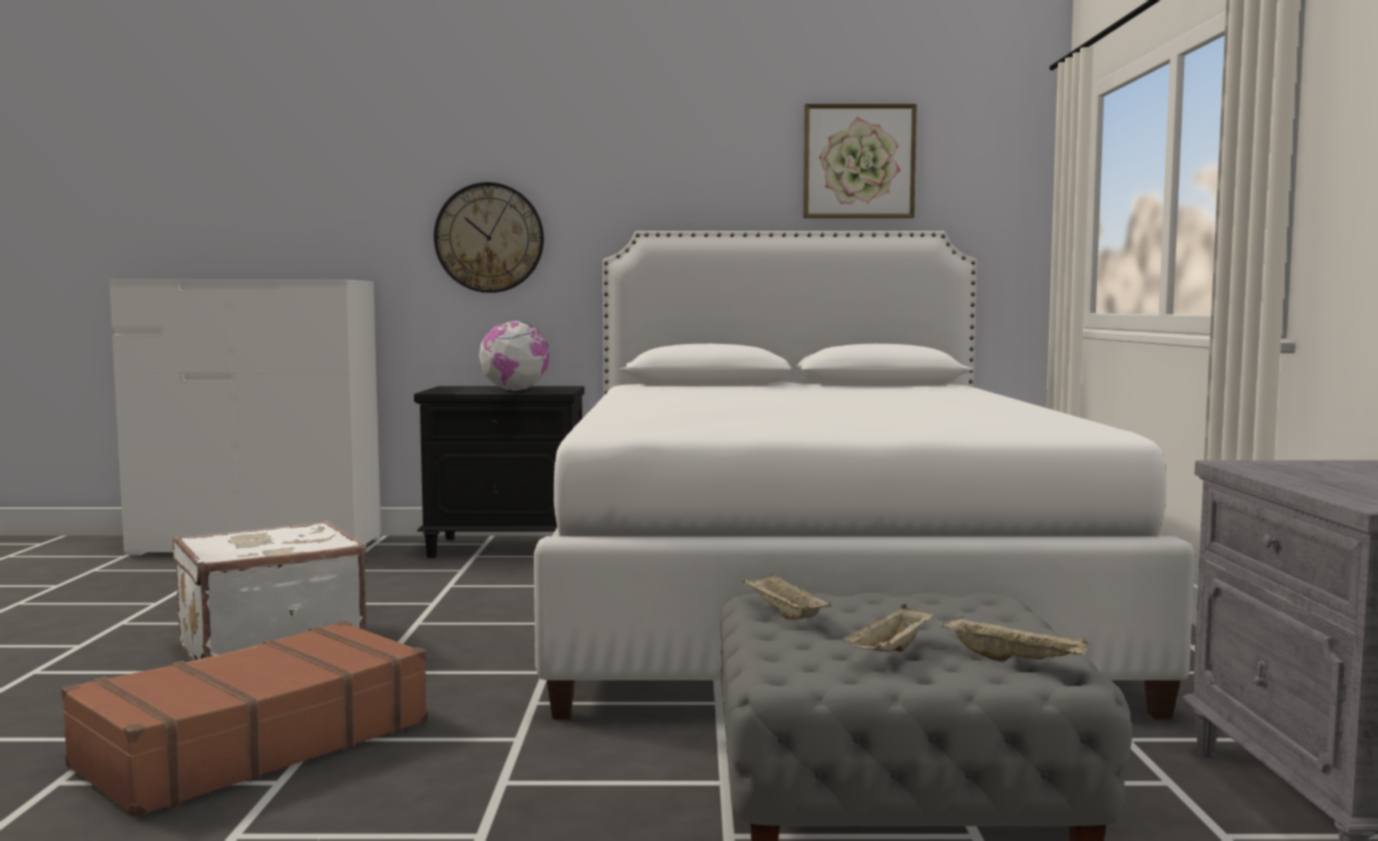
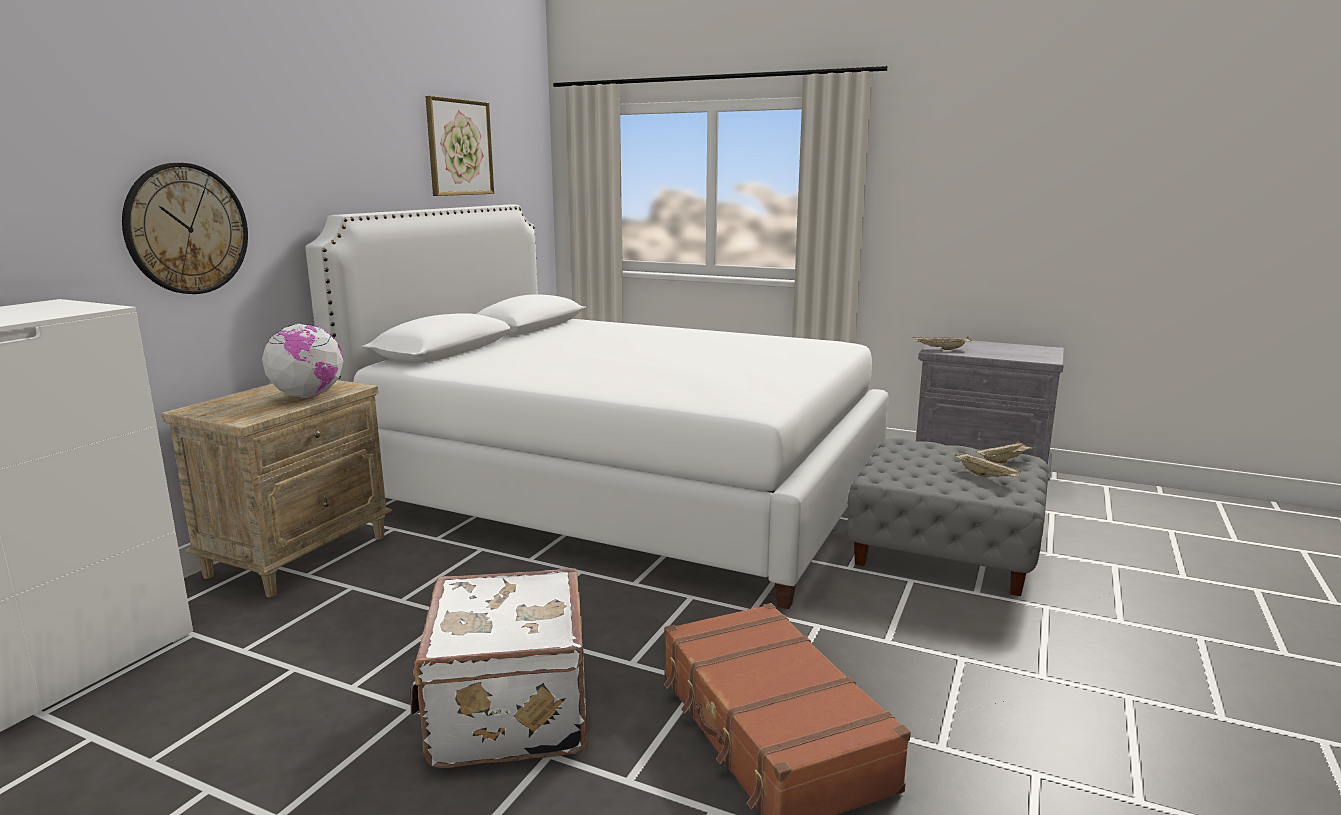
camera: 65 degrees left, 10 degrees up
black nightstand [414,386,585,558] -> beige nightstand [162,380,392,597]
beige tray [742,573,832,620] -> beige tray moved to [913,336,971,350]

